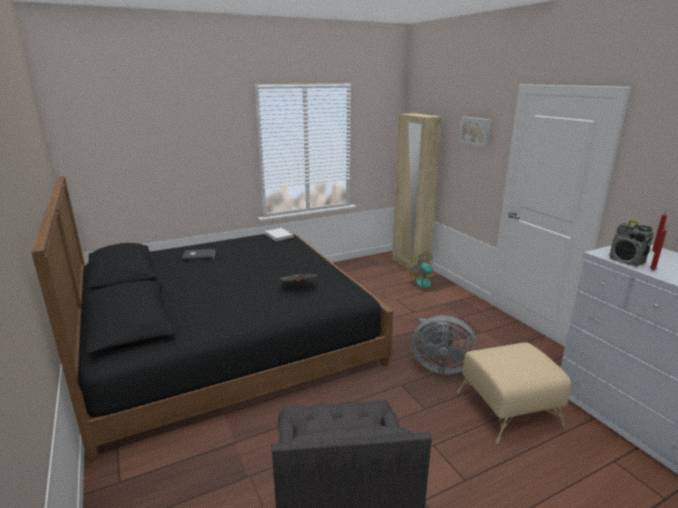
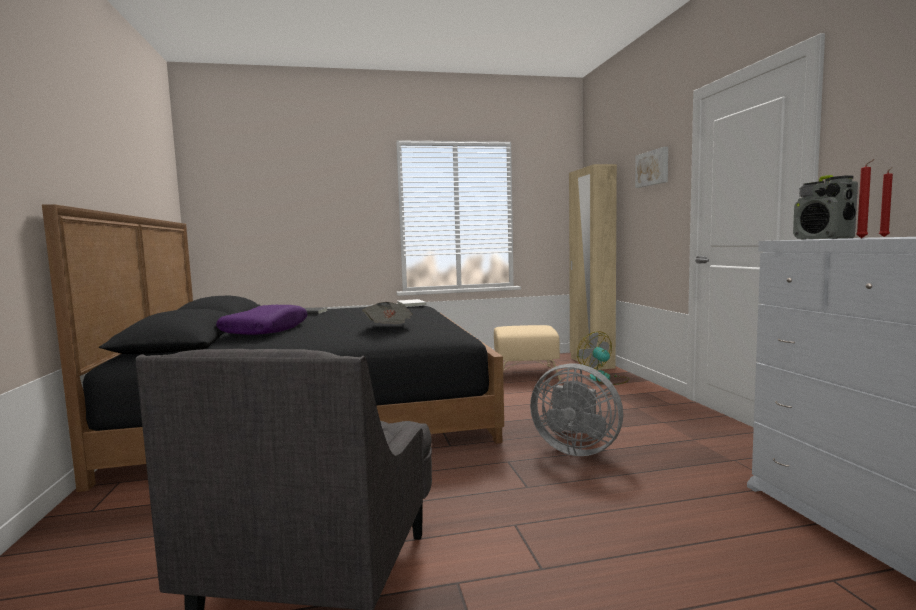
camera: 15 degrees right, 15 degrees down
beige ottoman [457,342,571,444] -> beige ottoman moved to [494,325,561,381]
none -> purple pillow [216,305,307,335]

